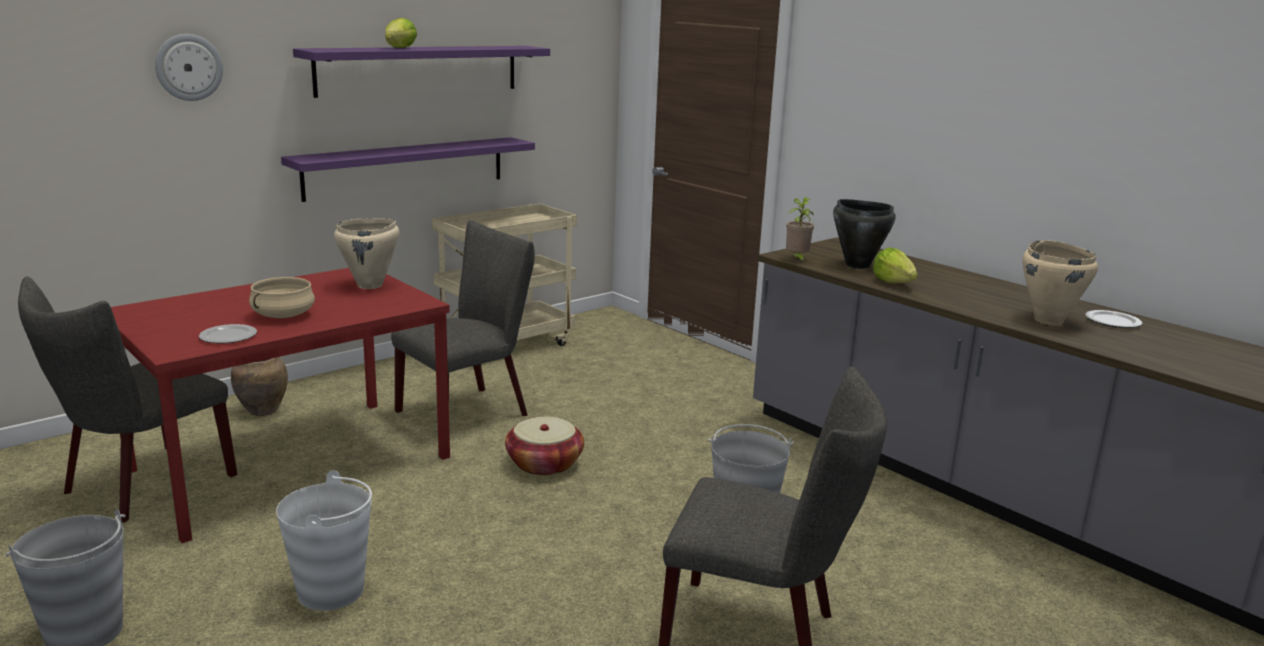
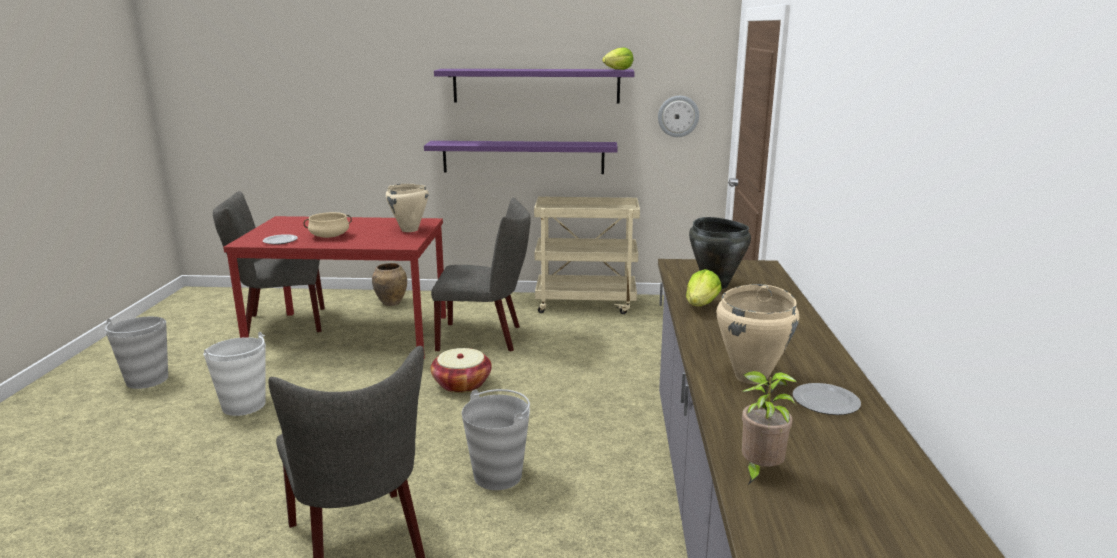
camera: 45 degrees right, 0 degrees up
wall clock [155,34,223,101] -> wall clock moved to [658,96,699,137]
lettuce [385,18,417,48] -> lettuce moved to [602,48,634,70]
potted plant [786,197,814,263] -> potted plant moved to [742,371,798,485]

